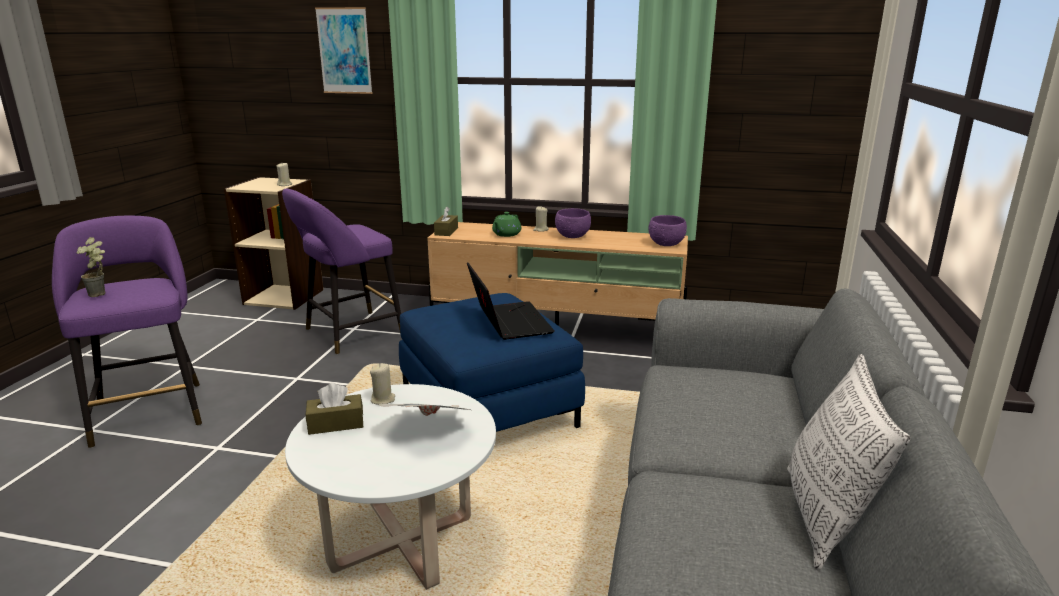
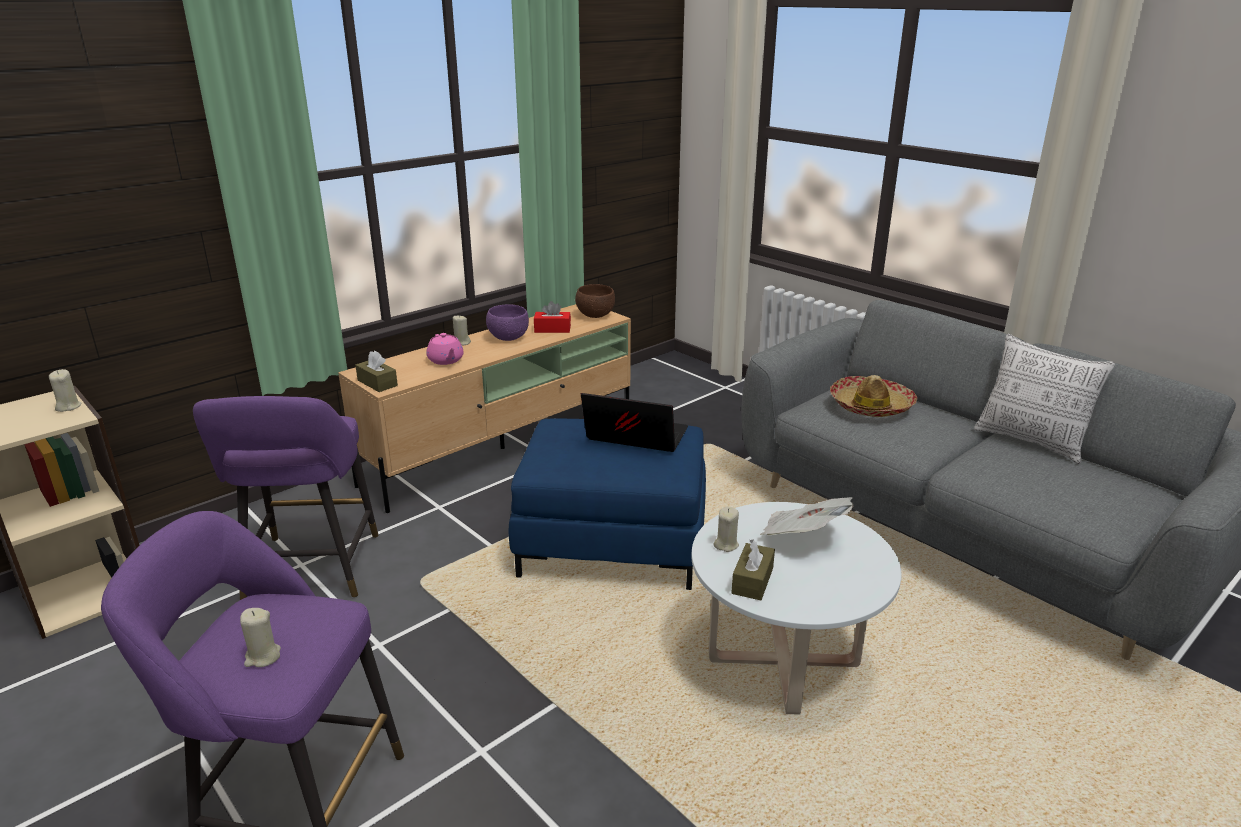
camera: 55 degrees left, 5 degrees up
potted plant [77,237,105,297] -> beige candle [240,608,281,667]
picture [315,7,373,94] -> none
green teapot [492,212,521,237] -> pink teapot [426,333,464,365]
purple bowl [649,215,687,246] -> brown bowl [575,284,615,318]
none -> red tissue box [534,301,571,333]
none -> hat [830,375,917,417]

